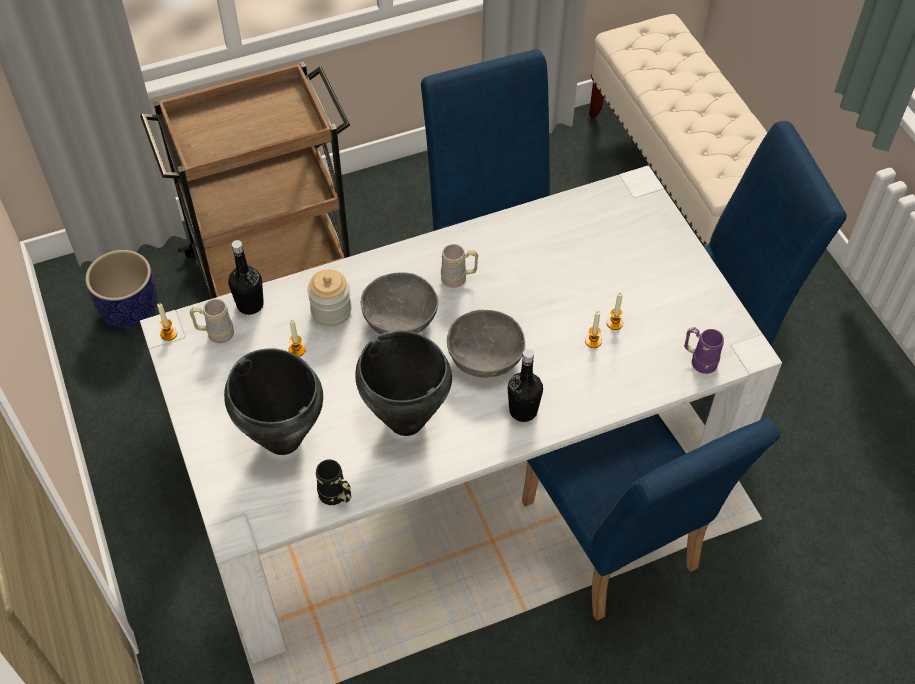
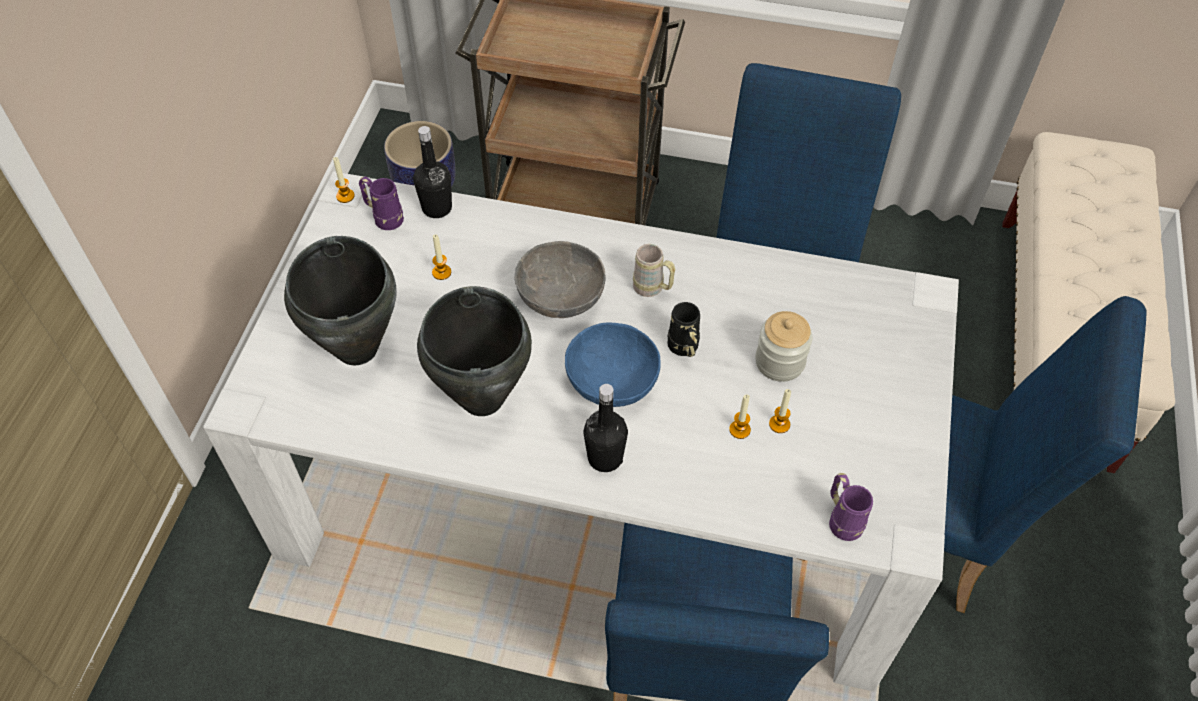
camera: 35 degrees right, 0 degrees up
beige mug [190,299,234,343] -> purple mug [359,176,404,230]
jar [307,269,352,327] -> jar moved to [755,311,813,382]
black mug [316,459,351,505] -> black mug moved to [667,302,700,357]
grey bowl [447,310,525,378] -> blue bowl [565,323,660,407]

